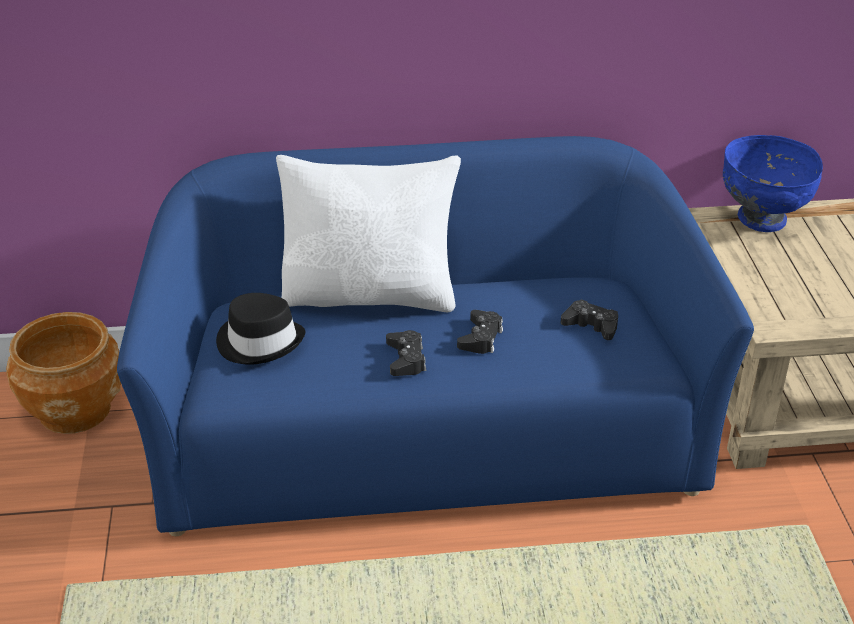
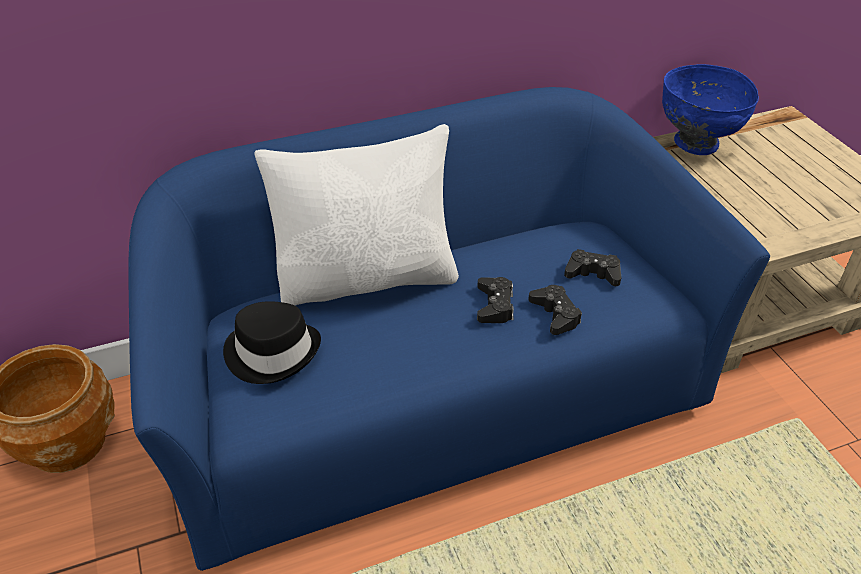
camera: 15 degrees left, 5 degrees up
black game controller [386,330,426,376] -> black game controller moved to [528,285,582,335]

